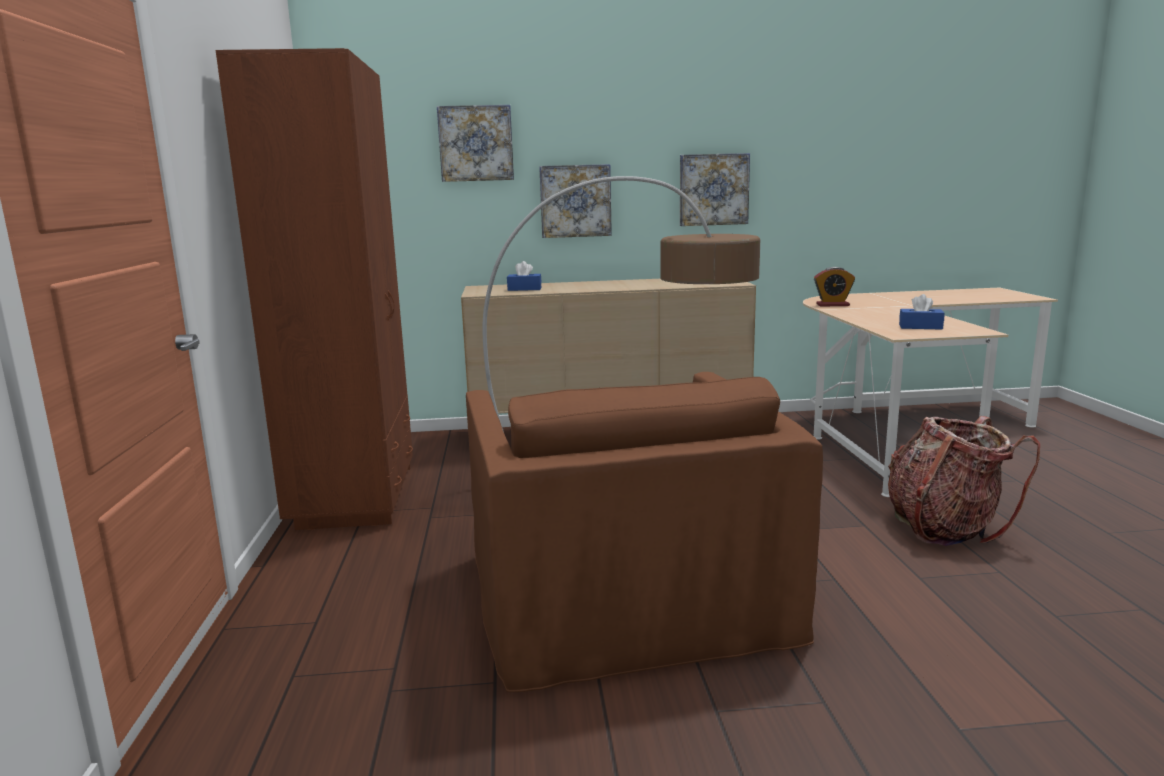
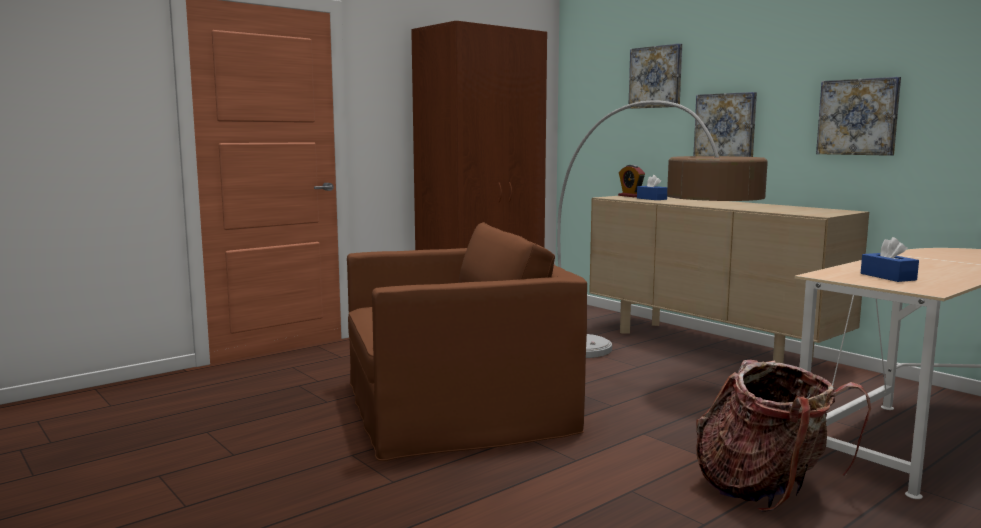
camera: 55 degrees right, 5 degrees down
brown armchair [466,372,823,692] -> brown armchair turned 150 degrees counterclockwise [347,222,587,461]
alarm clock [814,267,855,307] -> alarm clock moved to [618,165,645,197]

